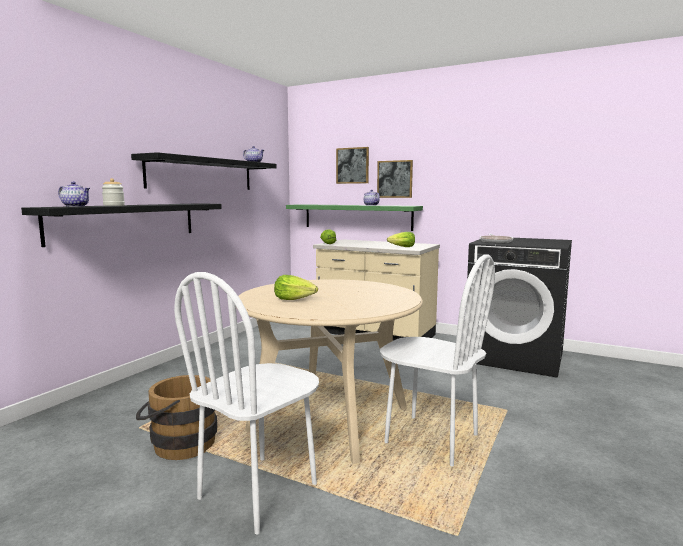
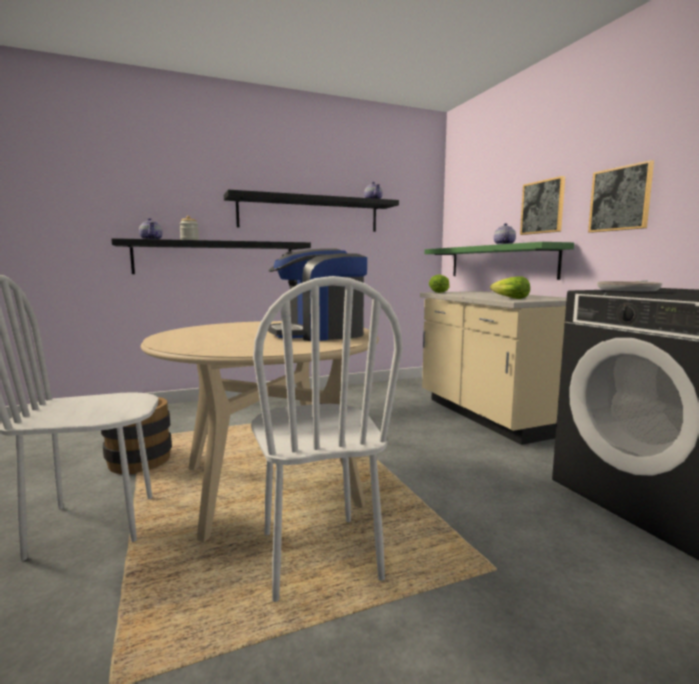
camera: 40 degrees right, 0 degrees up
lettuce [274,275,318,300] -> none
picture [336,147,369,184] -> picture moved to [588,160,654,233]
none -> coffee machine [268,248,367,341]

